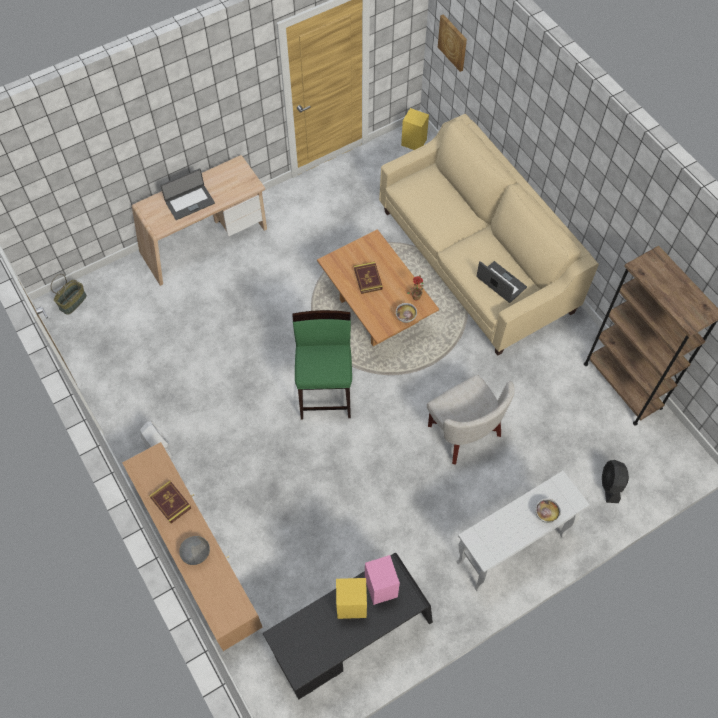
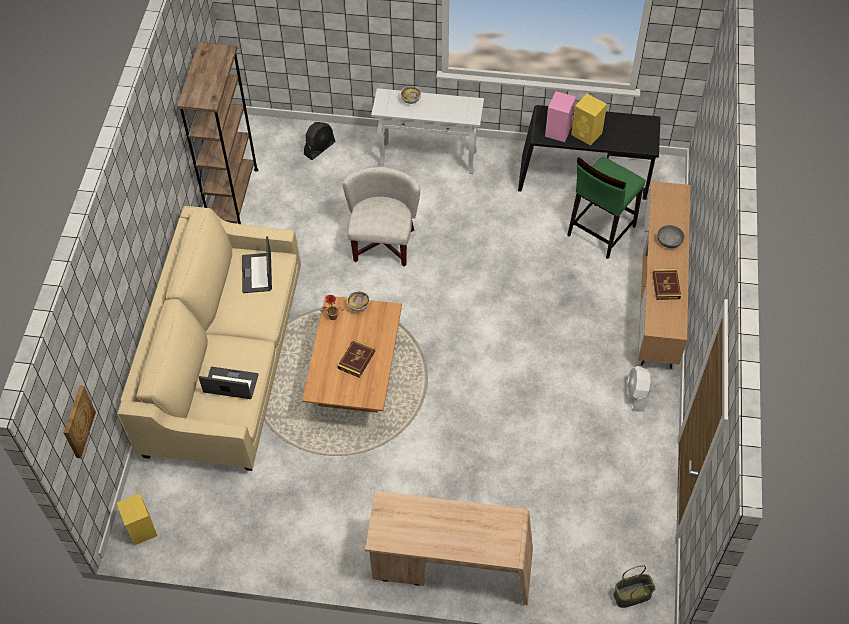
camera: 140 degrees left, 5 degrees down
laptop [160,168,215,220] -> laptop moved to [199,367,259,399]
green stool [292,310,352,419] -> green stool moved to [567,157,645,259]

